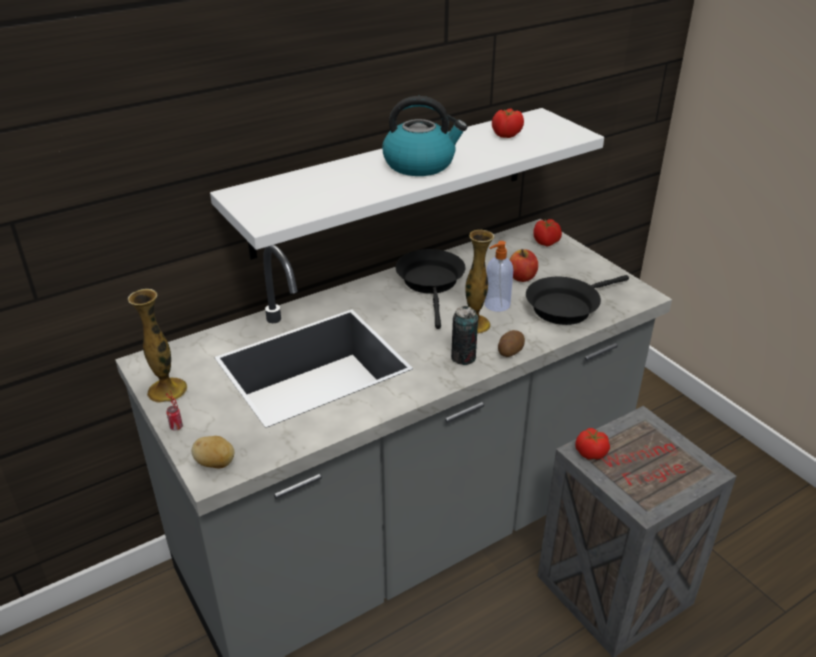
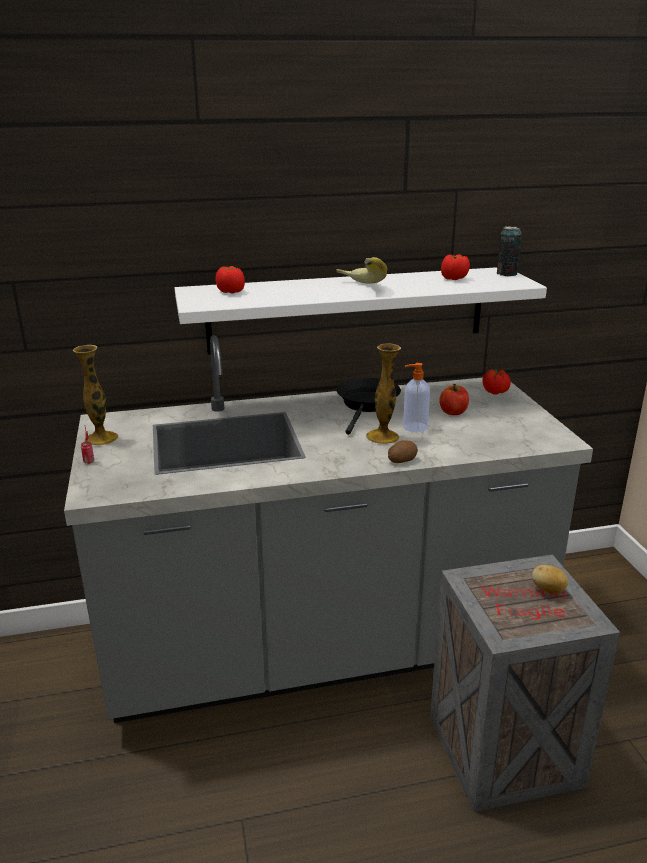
camera: 20 degrees right, 10 degrees down
potato [192,436,235,468] -> potato moved to [532,565,568,594]
kettle [382,96,467,176] -> banana [337,257,387,284]
can [451,306,478,365] -> can moved to [497,226,522,276]
black frying pan [526,275,629,325] -> none
tomato [575,428,610,460] -> tomato moved to [215,266,245,294]

